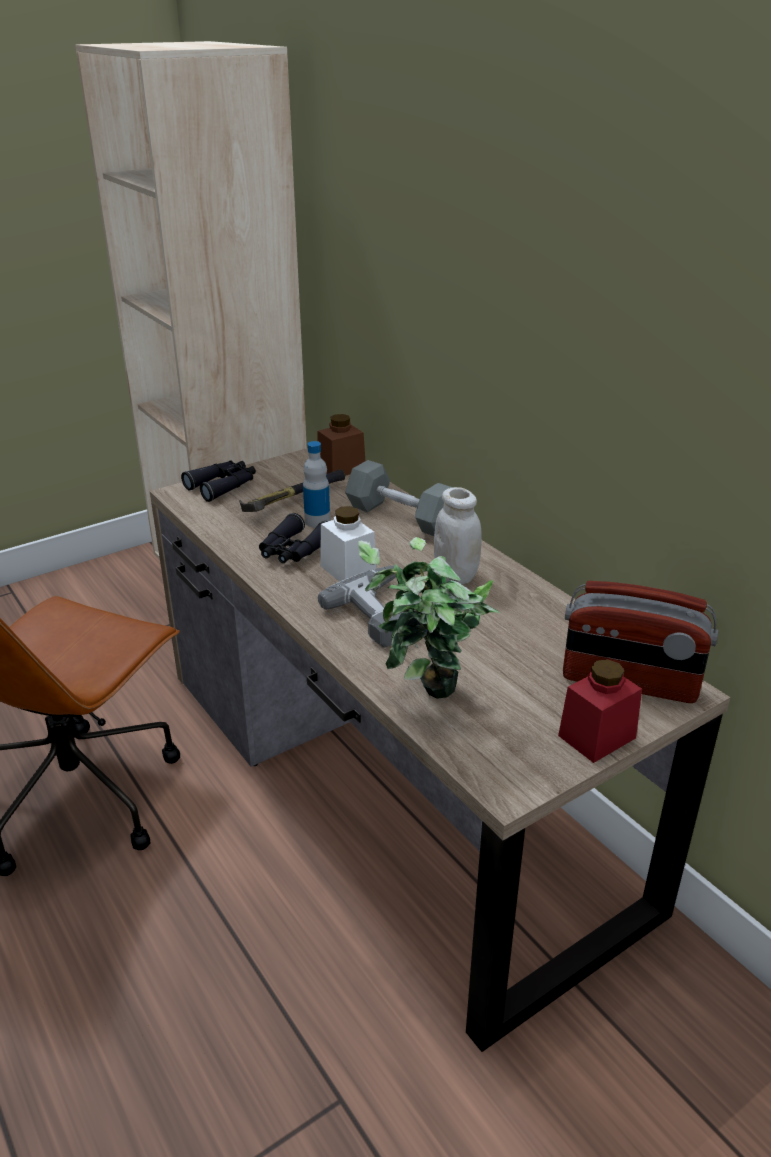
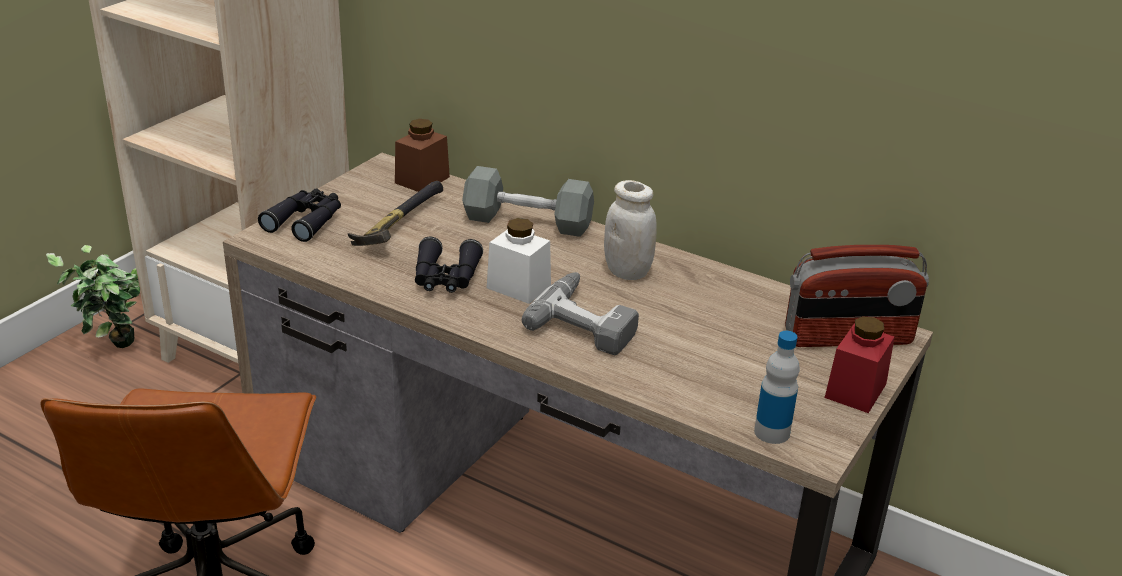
camera: 25 degrees left, 0 degrees up
bottle [303,441,330,528] -> bottle moved to [754,331,800,444]
potted plant [358,537,501,699] -> potted plant moved to [46,245,140,348]

